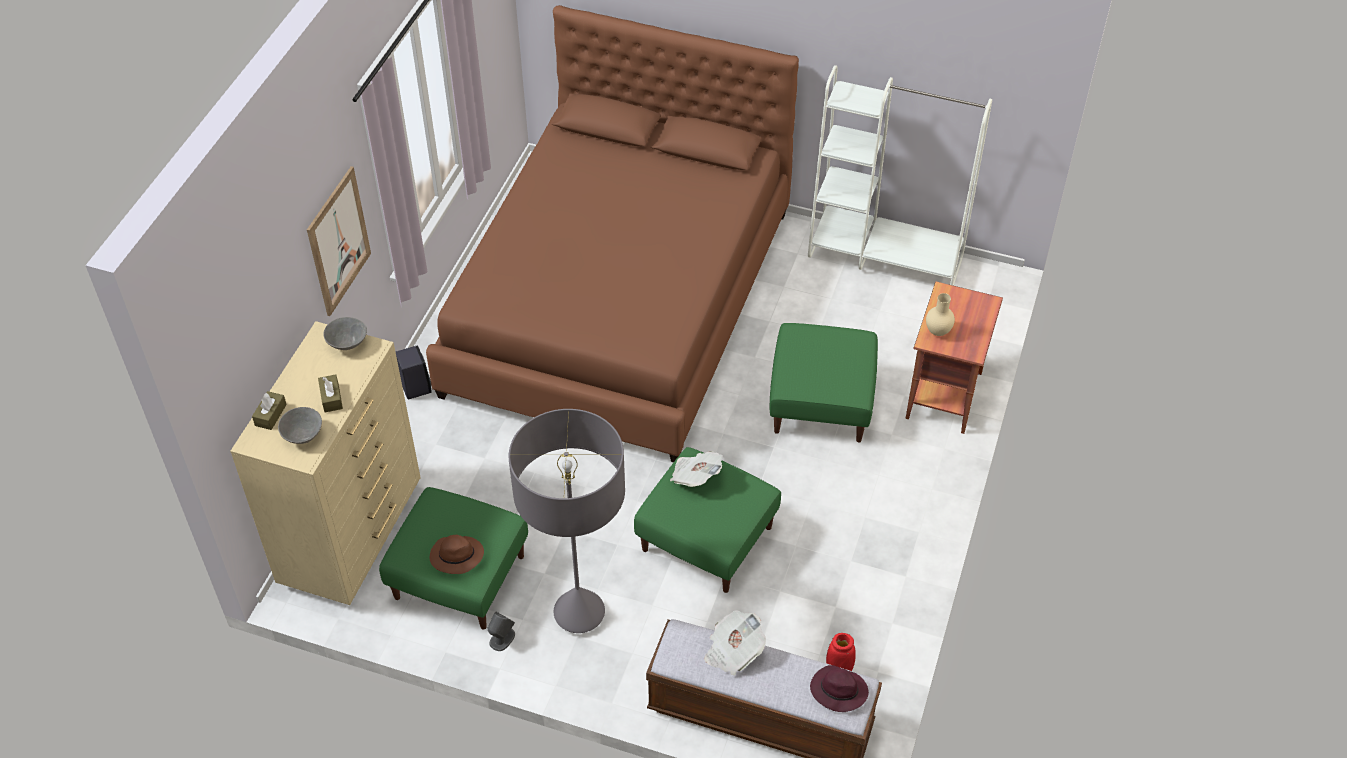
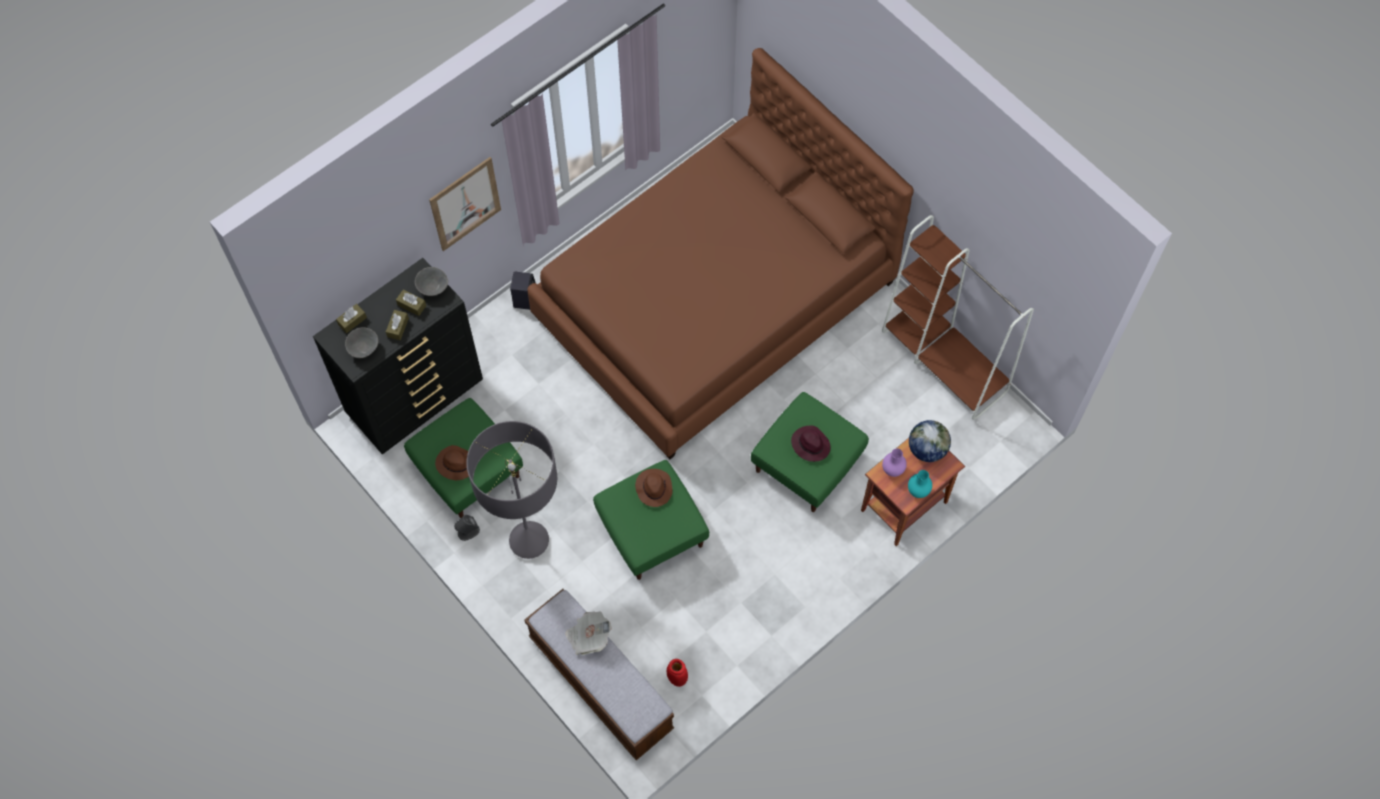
camera: 30 degrees right, 15 degrees up
beige dresser [230,321,421,605] -> black dresser [313,258,483,455]
newspaper [670,451,723,487] -> brown hat [635,469,673,507]
white clothes rack [808,65,992,286] -> brown clothes rack [882,215,1034,420]
purple hat [810,665,869,712] -> purple hat moved to [791,426,831,462]
beige vase [926,293,955,336] -> purple vase [882,448,907,477]
none -> brown tissue box [396,289,426,316]
none -> turquoise vase [908,470,932,498]
none -> globe [909,420,951,462]

